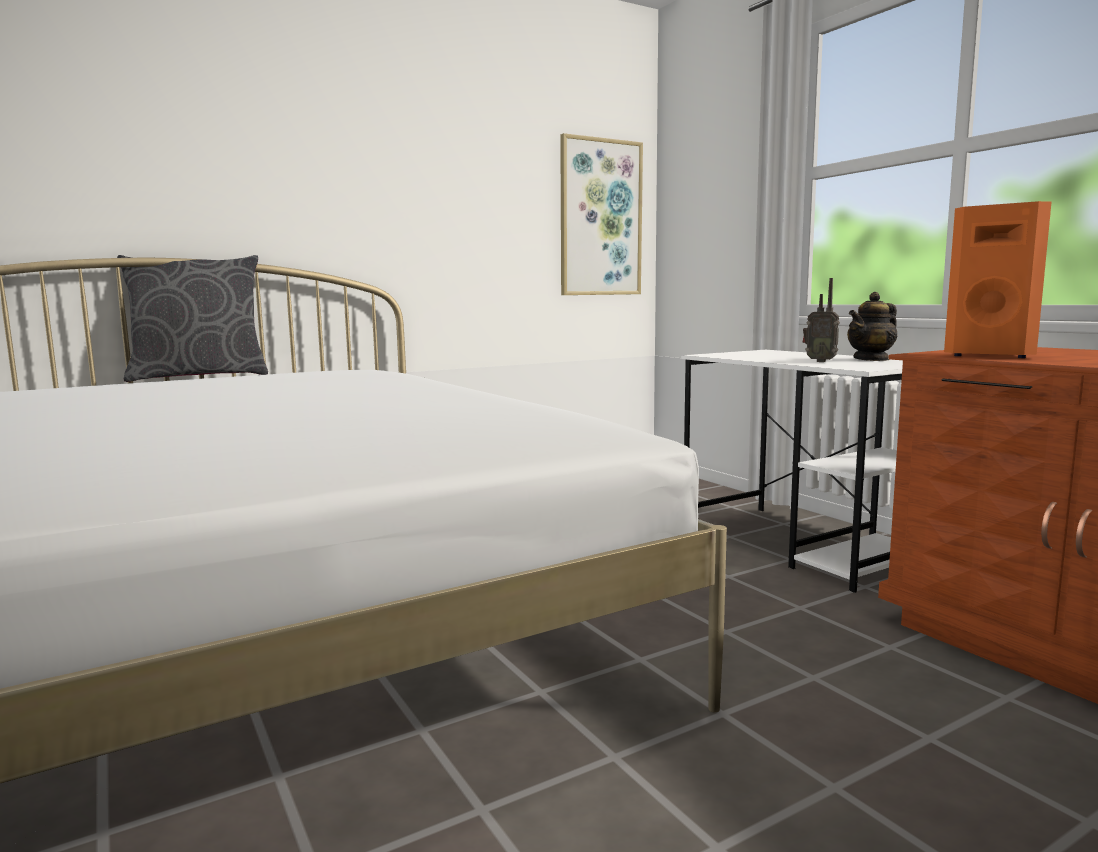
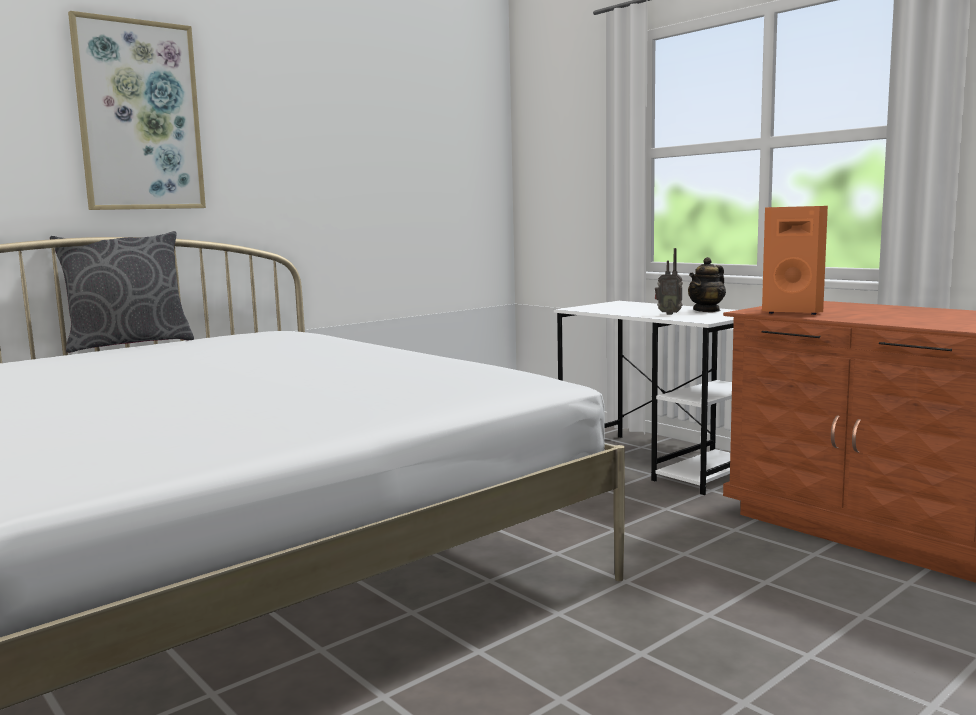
camera: 10 degrees left, 0 degrees up
picture [560,133,643,295] -> picture moved to [68,11,206,210]

